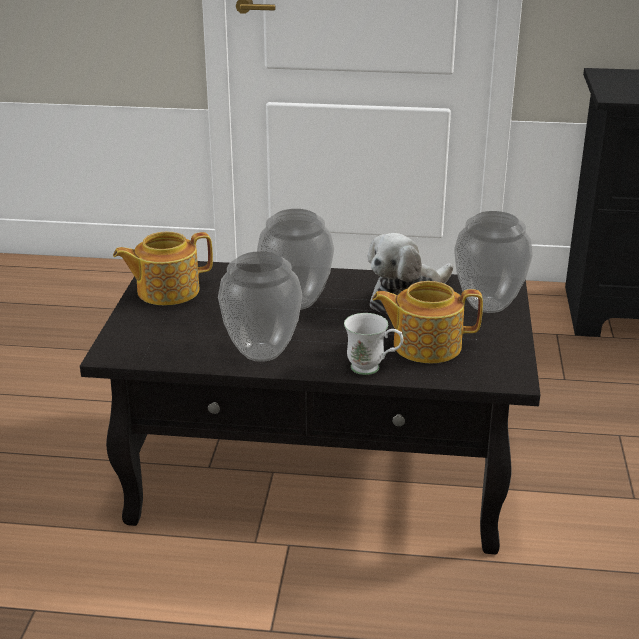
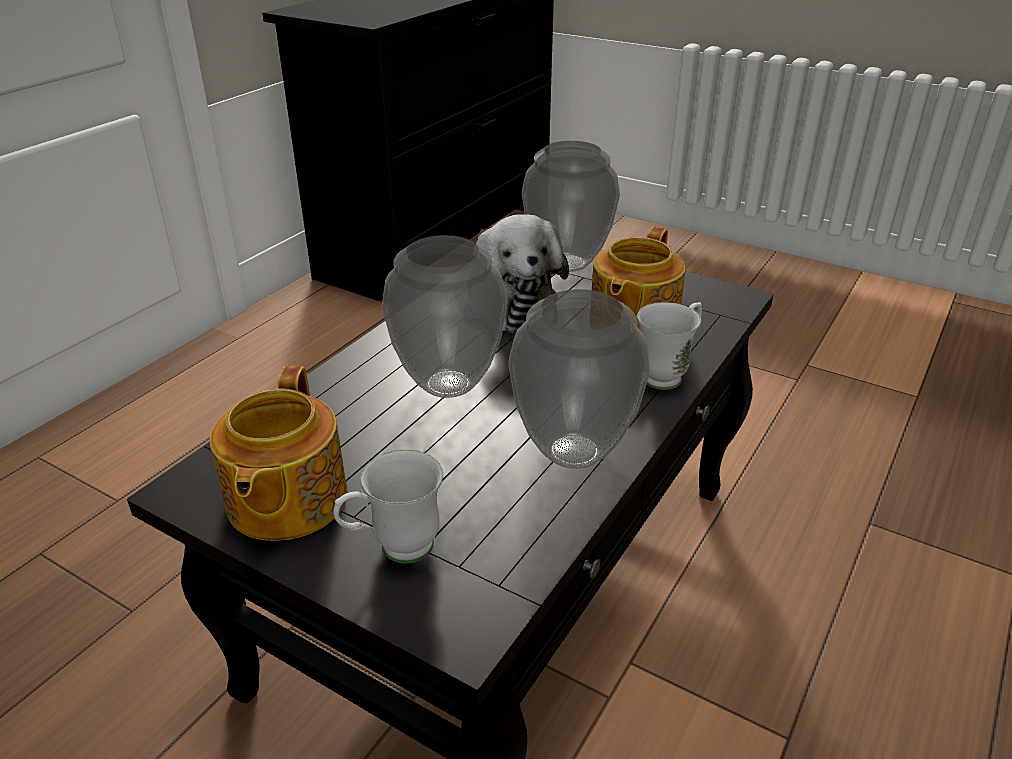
camera: 65 degrees left, 5 degrees up
none -> white mug [333,450,443,563]

